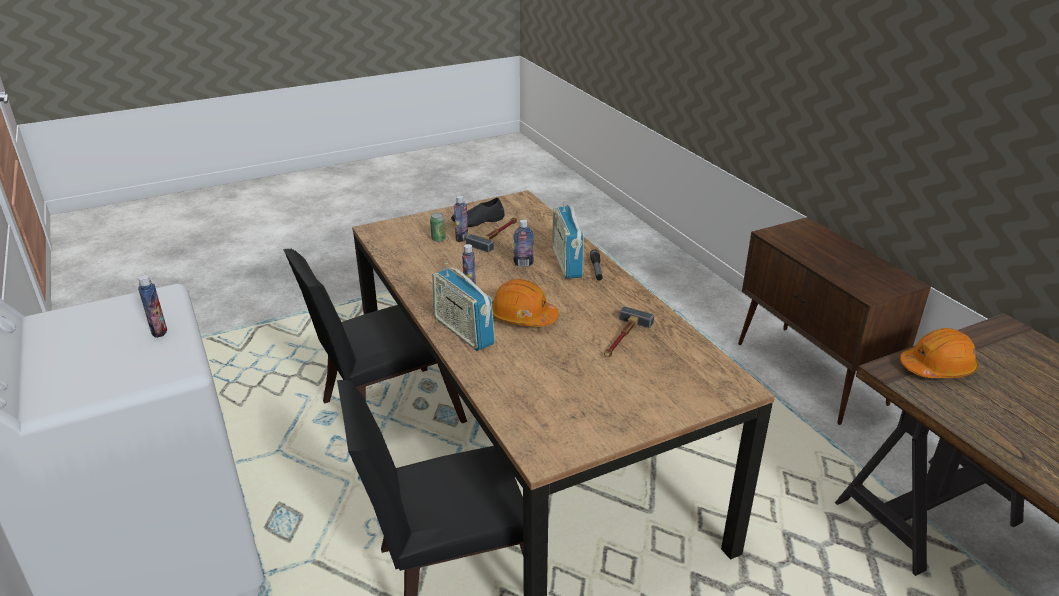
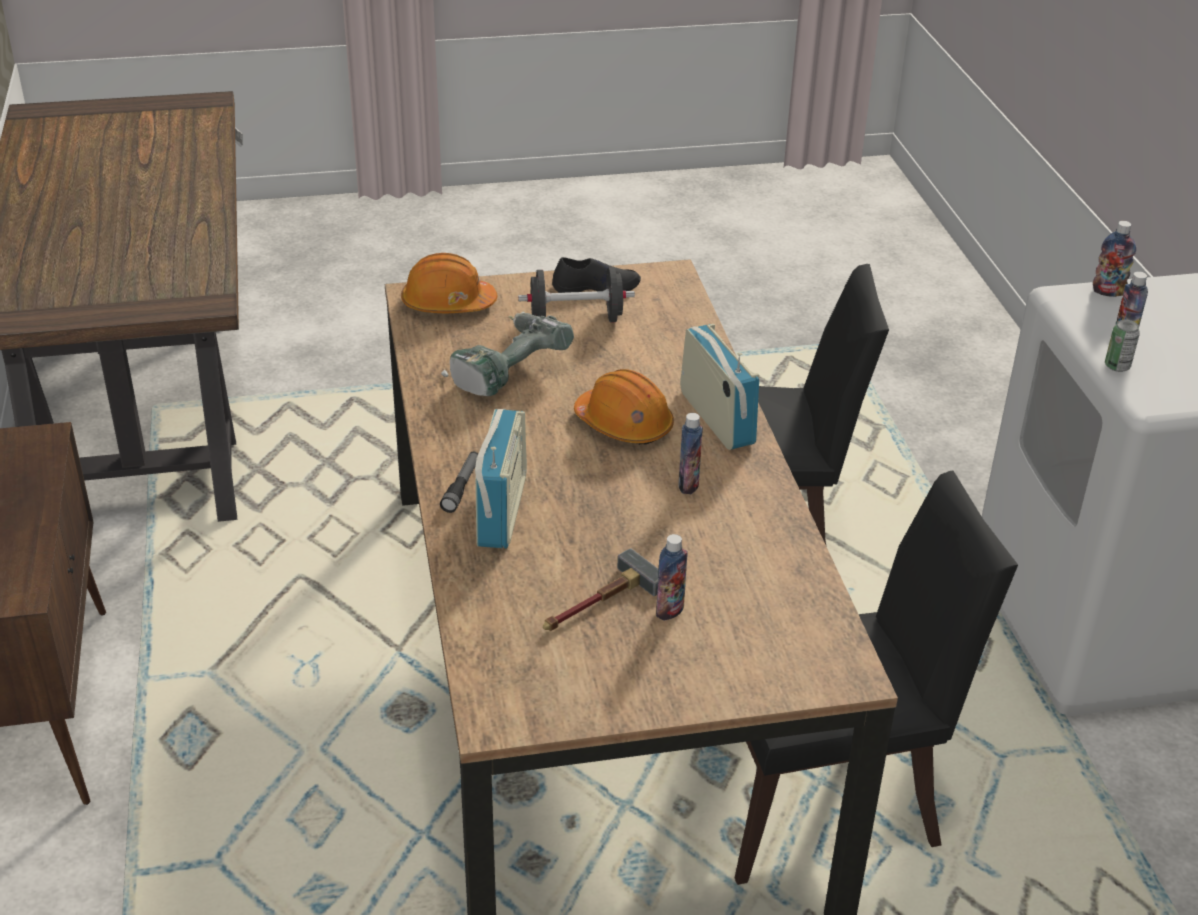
camera: 165 degrees left, 5 degrees up
can [430,213,446,242] -> can moved to [1105,320,1140,372]
black shoe [451,198,505,227] -> black shoe moved to [552,257,641,293]
bottle [513,219,534,267] -> bottle moved to [1093,221,1136,297]
hammer [605,306,654,357] -> power drill [441,311,574,396]
orange hard hat [900,328,979,378] -> orange hard hat moved to [401,253,497,313]
none -> black dumbbell [518,267,635,323]

